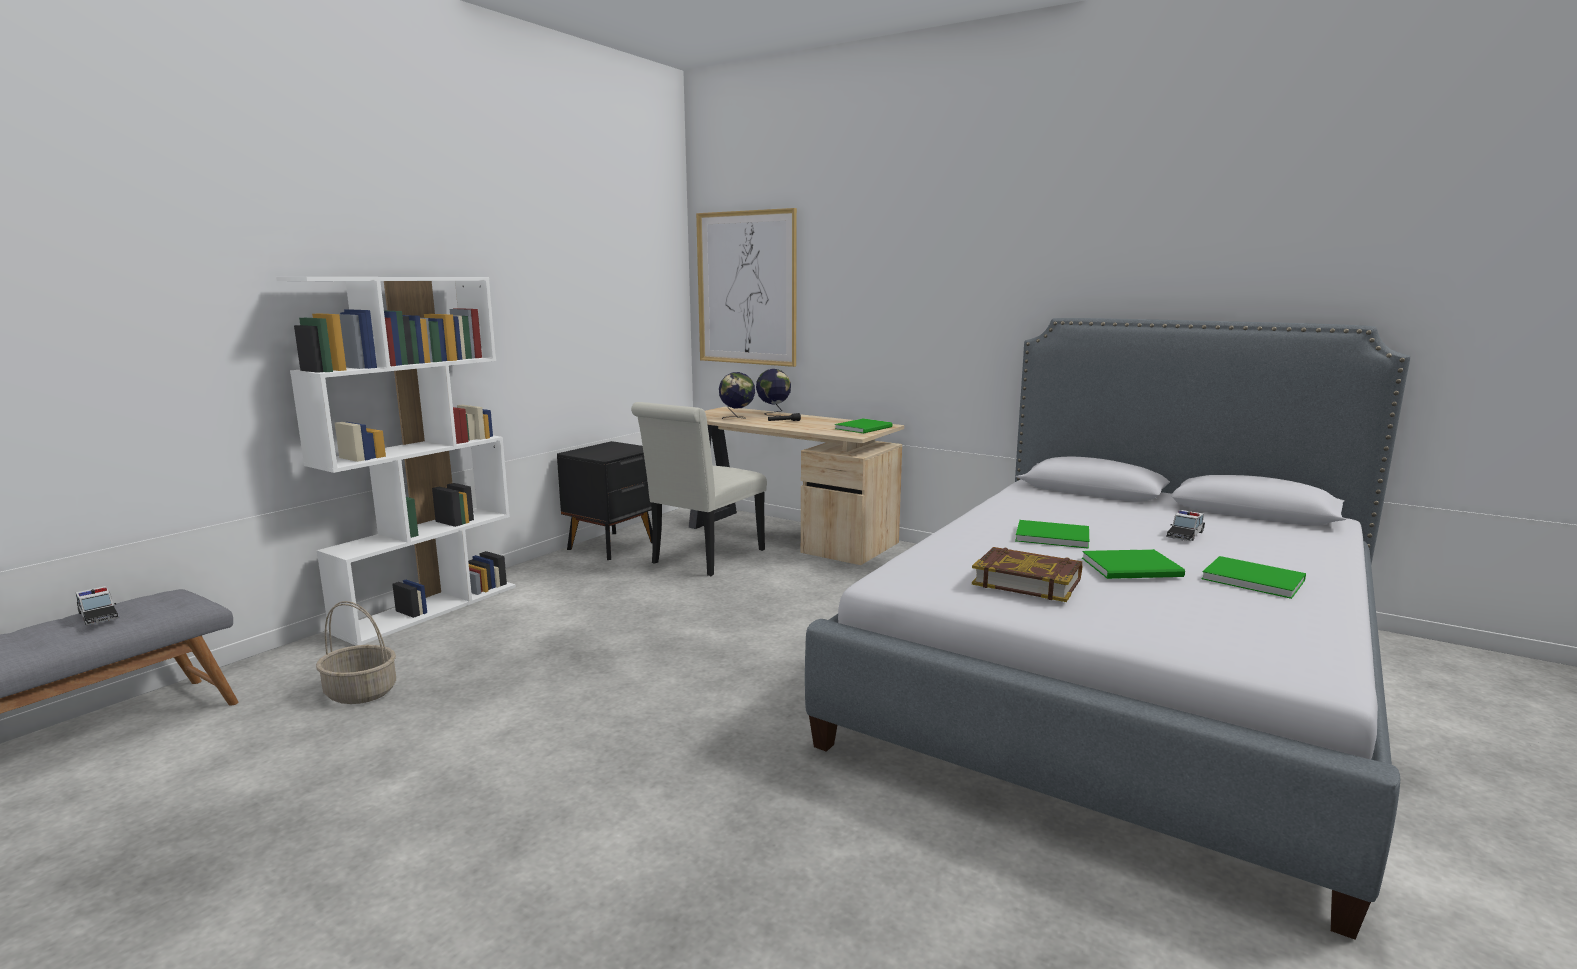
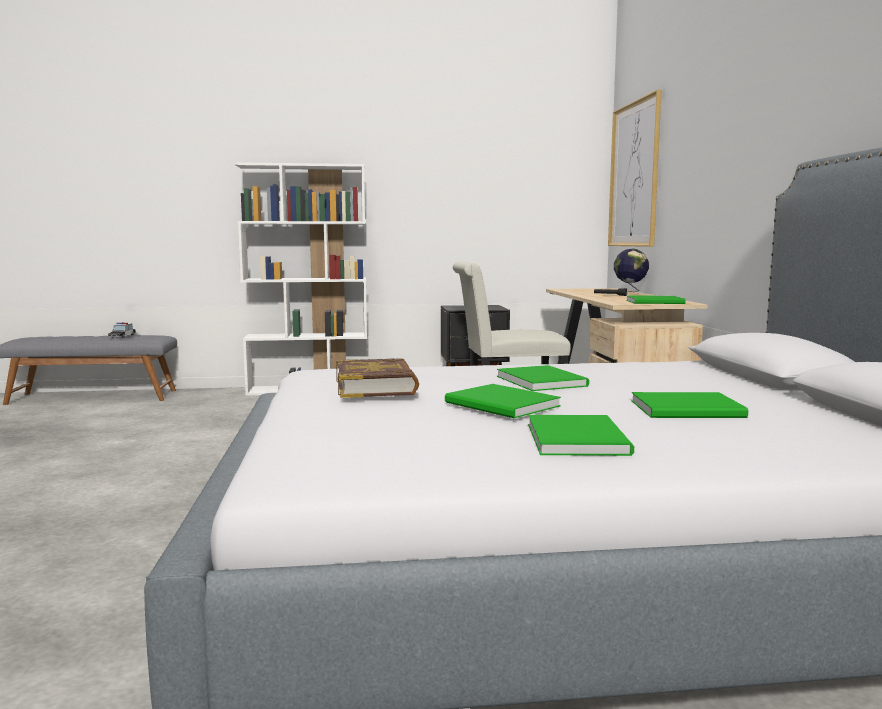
camera: 50 degrees right, 5 degrees down
basket [316,601,396,704] -> none
globe [719,372,755,419] -> none
toy car [1166,510,1205,541] -> green book [631,392,748,418]

